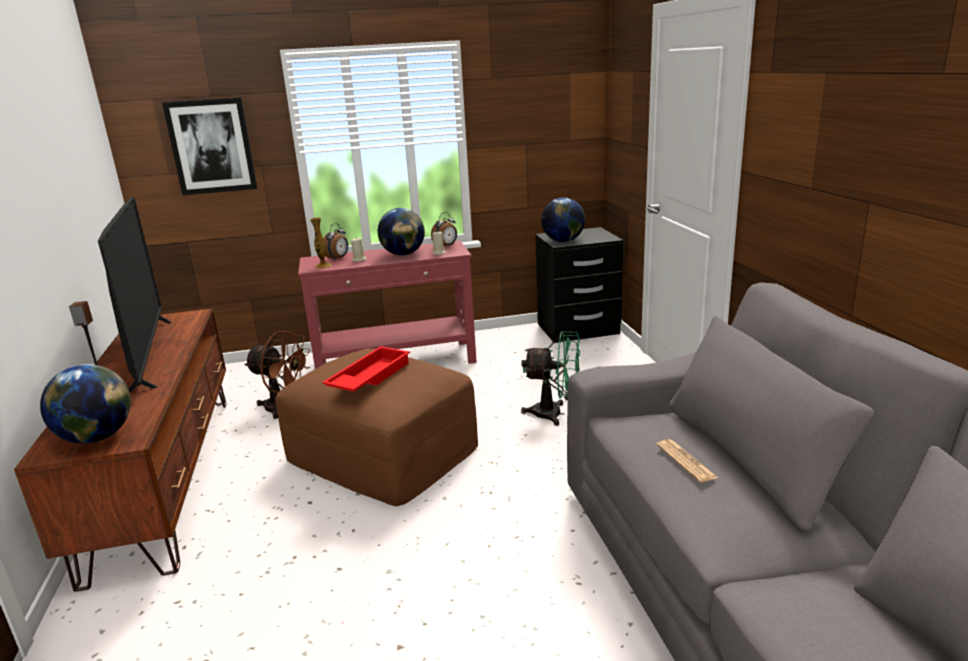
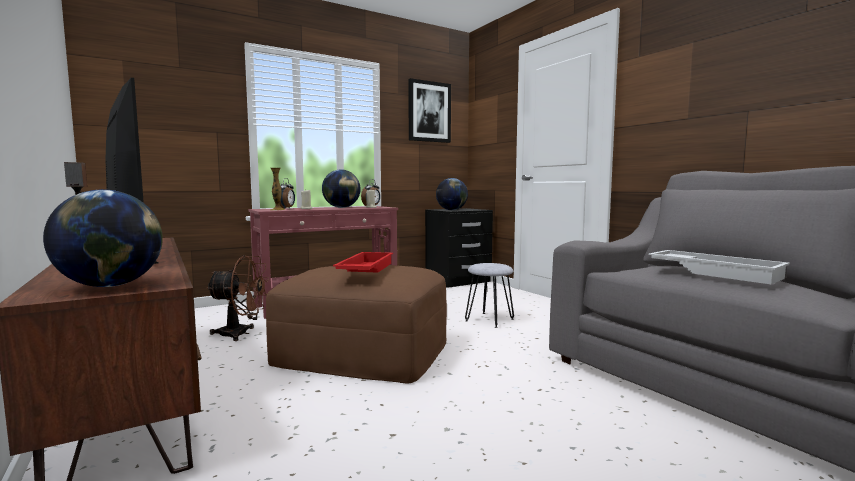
camera: 20 degrees left, 15 degrees down
picture [162,97,257,195] -> picture moved to [408,78,451,143]
green fan [521,331,580,426] -> grey stool [465,263,514,328]
newspaper [657,439,718,482] -> white tray [648,250,790,284]

